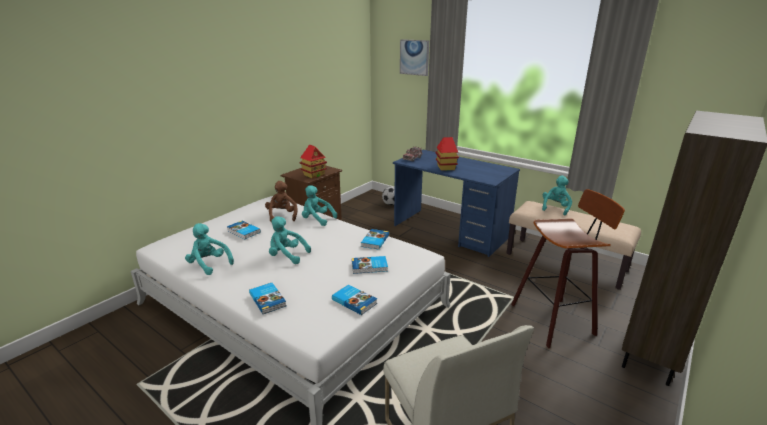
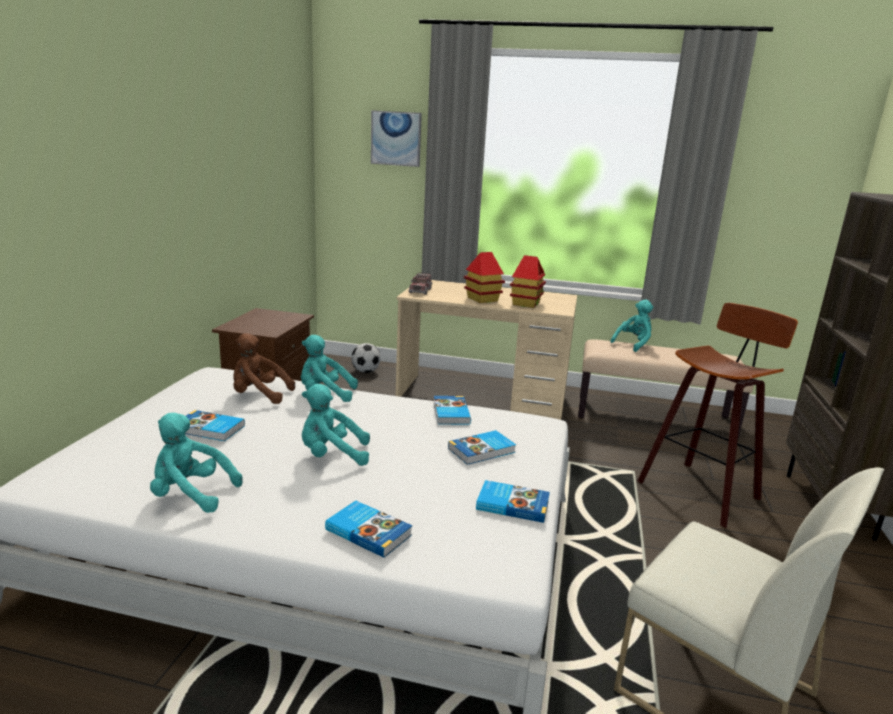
camera: 25 degrees left, 5 degrees down
brown plush toy [265,181,297,222] -> brown plush toy turned 45 degrees counterclockwise [233,333,295,404]
toy house [299,145,327,178] -> toy house moved to [510,255,546,308]
blue desk [393,150,520,257] -> beige desk [396,280,577,420]
turquoise plush toy [542,175,572,216] -> turquoise plush toy turned 45 degrees clockwise [610,299,653,352]

